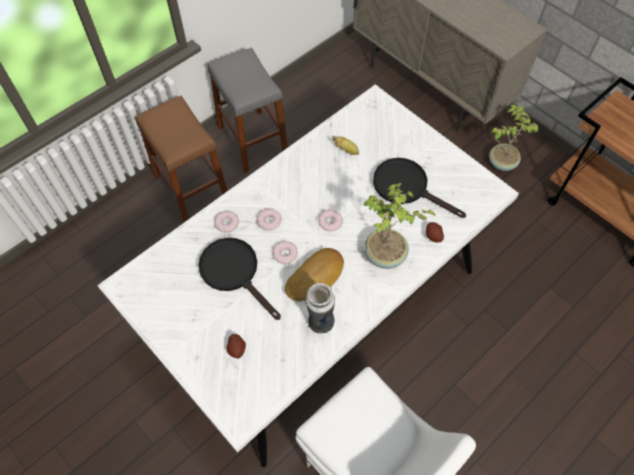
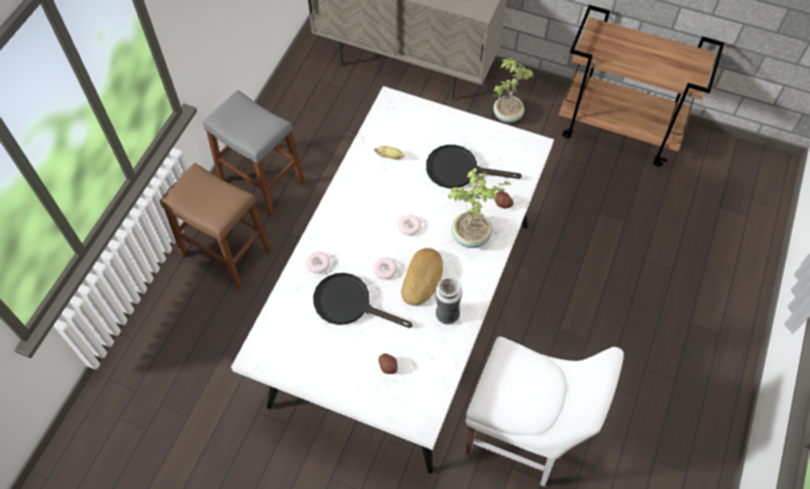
camera: 25 degrees left, 0 degrees up
donut [257,209,282,230] -> none

